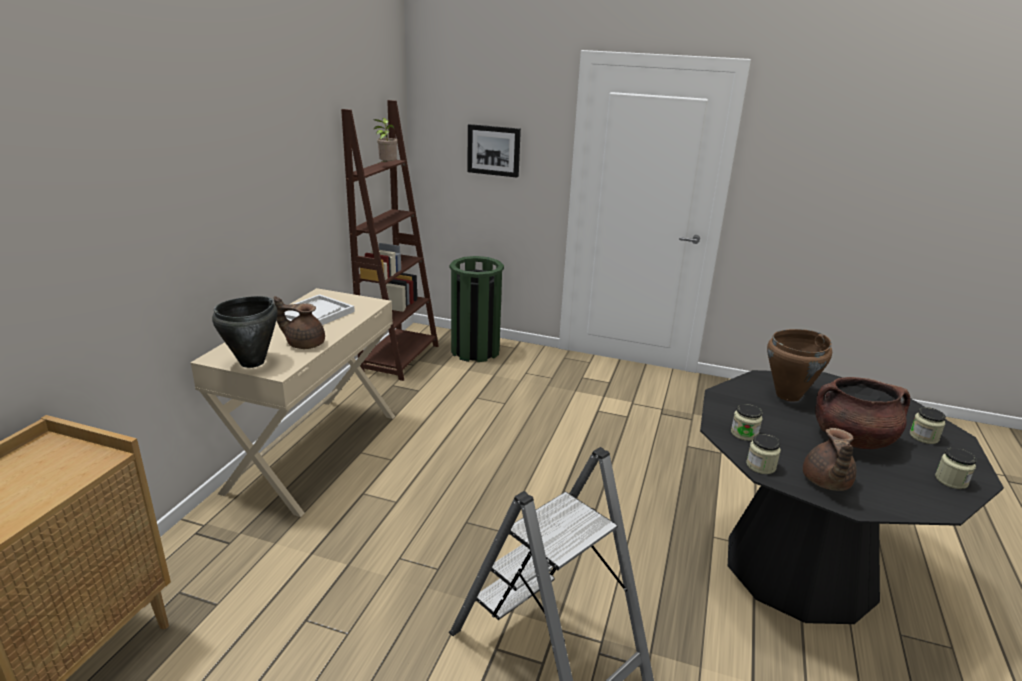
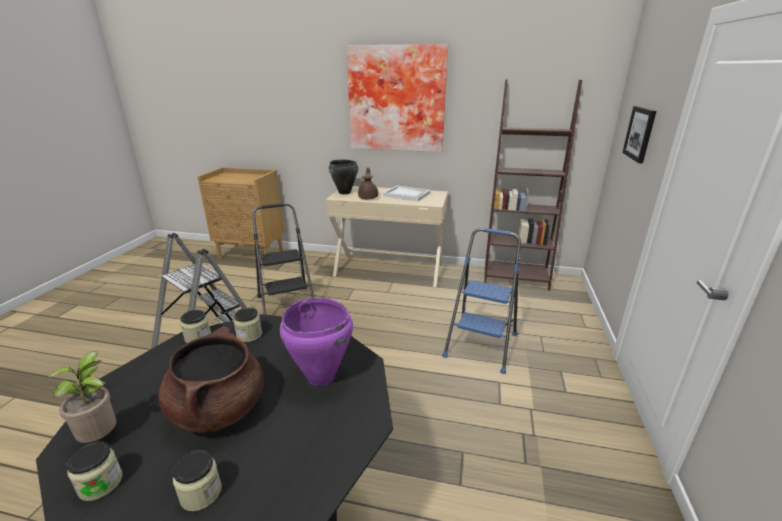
camera: 85 degrees right, 0 degrees up
potted plant [373,118,397,162] -> potted plant moved to [48,352,117,443]
green trash can [450,256,504,362] -> none
brown cooking pot [767,329,832,402] -> purple cooking pot [280,297,353,386]
brown teapot [803,428,856,491] -> none
none -> black step ladder [252,203,314,315]
none -> picture [347,44,448,152]
none -> blue step ladder [442,228,521,374]

